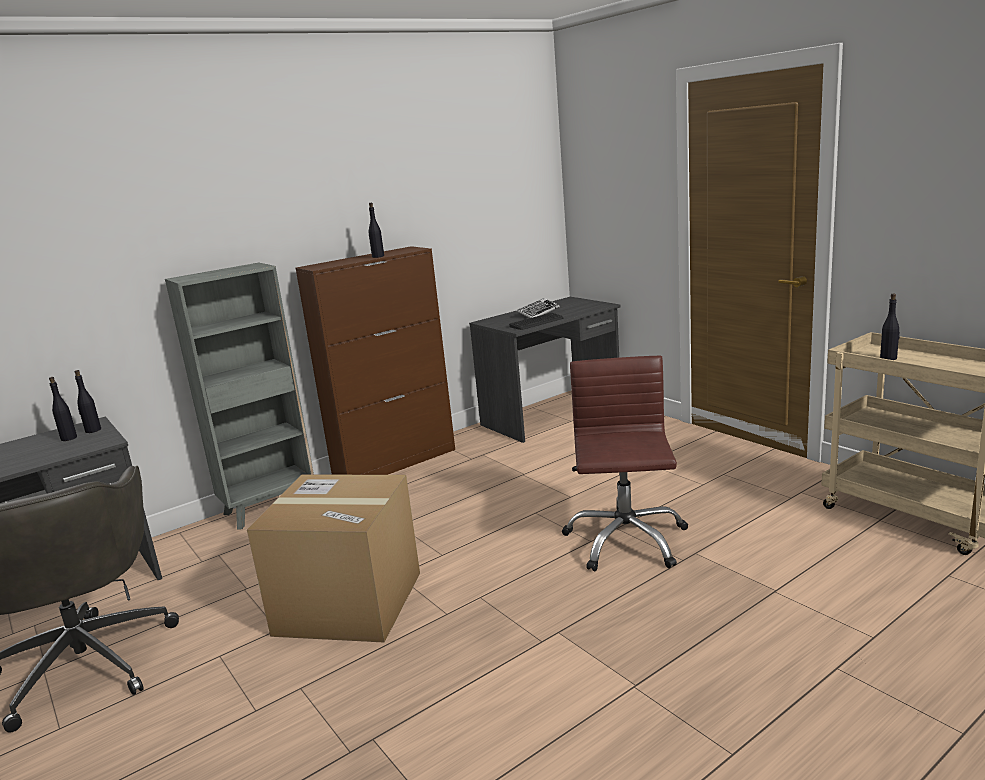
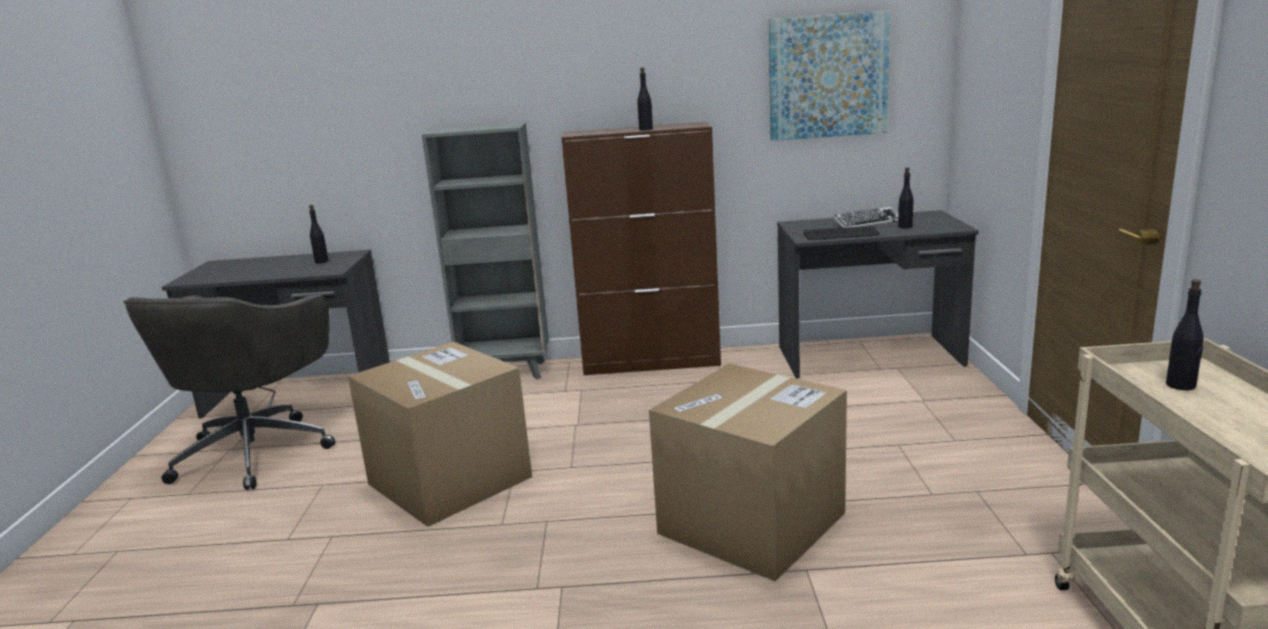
camera: 35 degrees right, 0 degrees up
black bottle [74,370,101,433] -> black bottle moved to [898,167,913,229]
brown office chair [562,356,688,571] -> cardboard box [649,364,847,582]
none -> picture [769,10,890,141]

